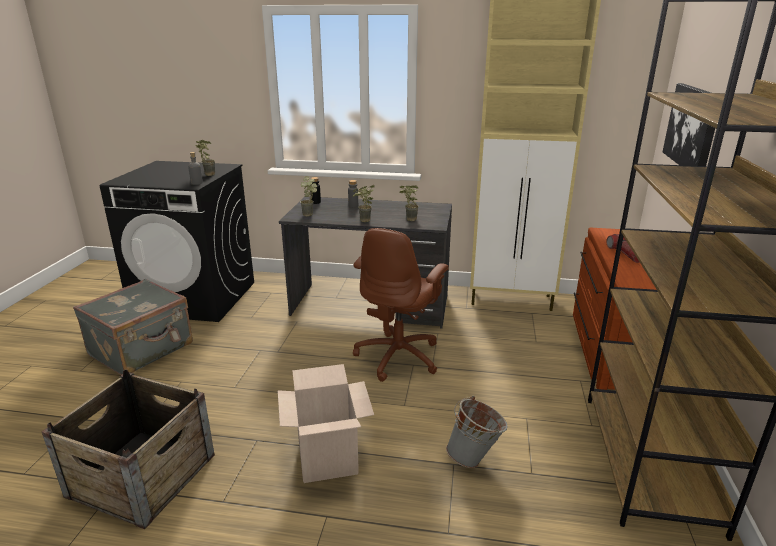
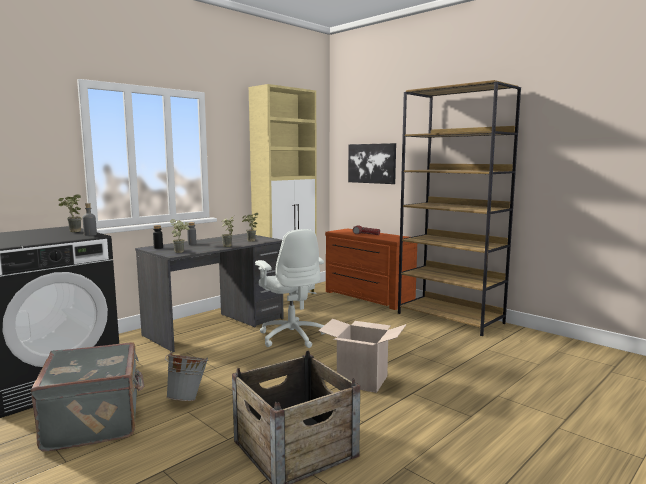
camera: 55 degrees left, 15 degrees down
brown office chair [353,228,449,382] -> white office chair [255,229,325,348]
grey bucket [446,396,508,468] -> grey bucket moved to [165,352,209,401]

